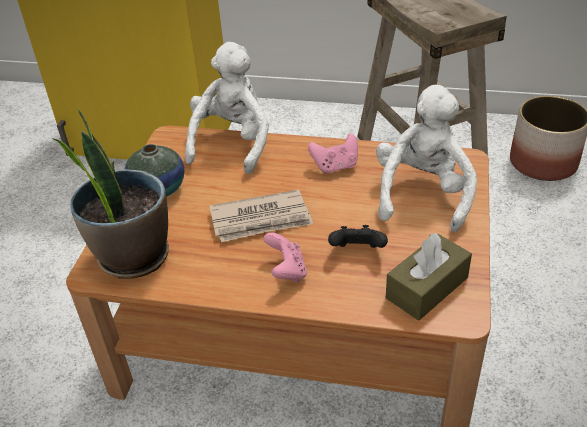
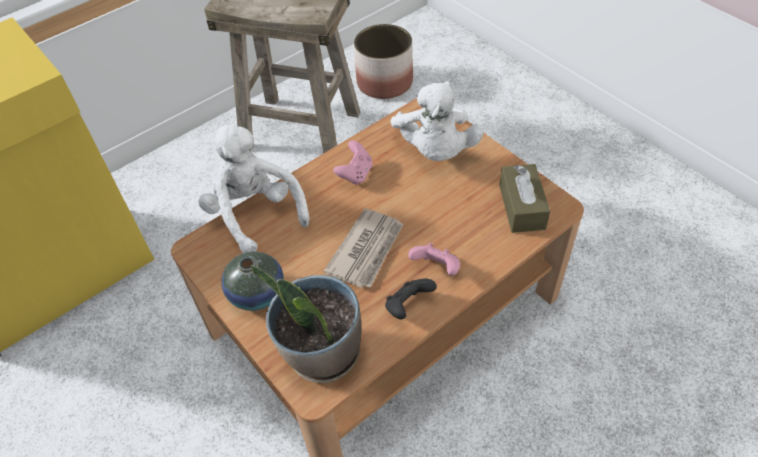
camera: 50 degrees left, 10 degrees up
black game controller [328,225,388,248] -> black game controller moved to [385,279,437,319]
white plush toy [376,85,477,232] -> white plush toy turned 150 degrees counterclockwise [390,81,483,161]

